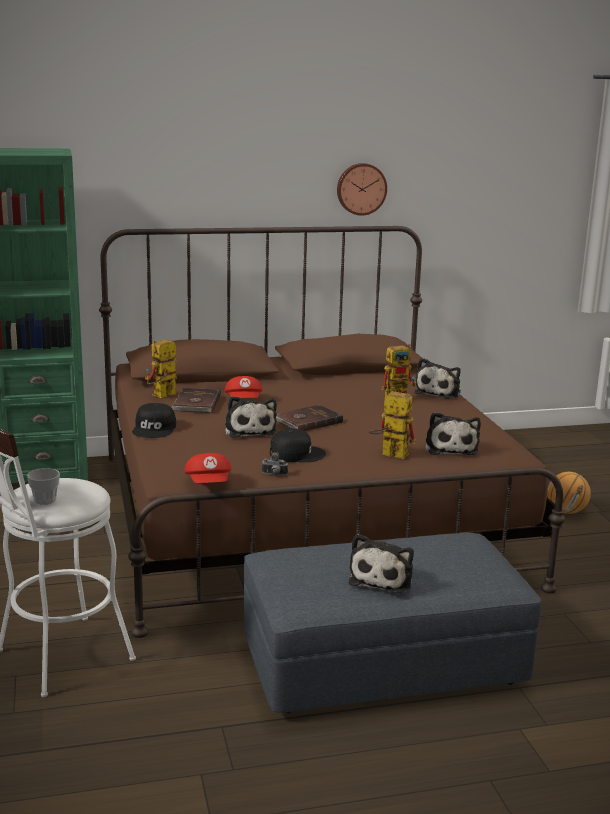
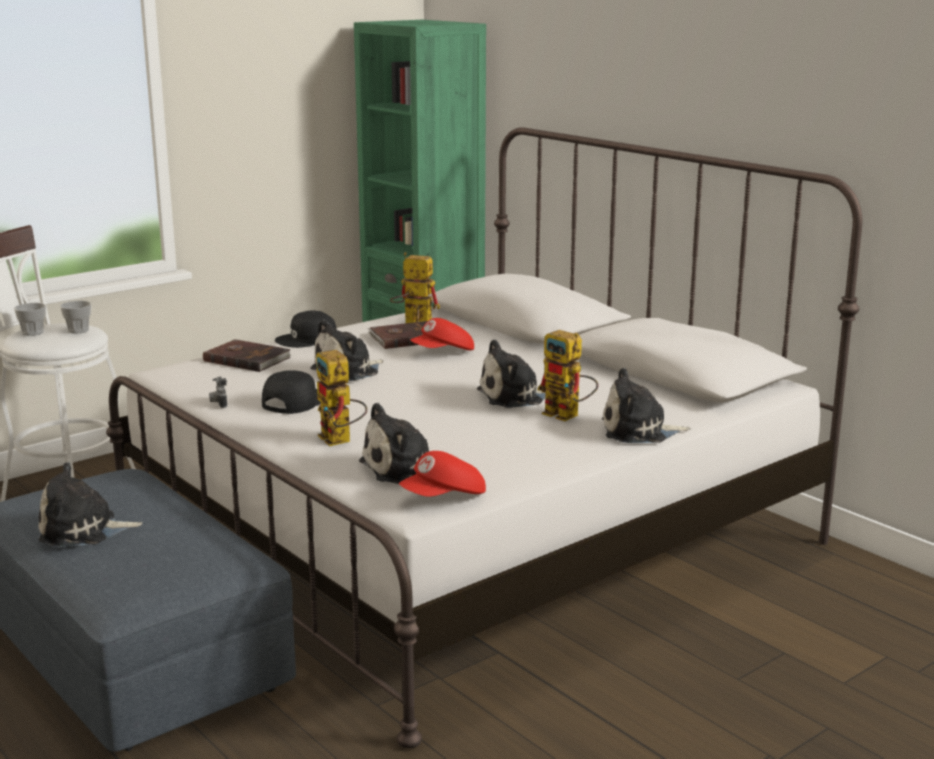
camera: 65 degrees right, 0 degrees up
brown bed [99,226,565,638] -> white bed [106,127,863,748]
red cap [184,453,231,483] -> red cap moved to [399,451,486,497]
black cap [270,428,326,462] -> black cap turned 120 degrees counterclockwise [262,370,321,414]
brown book [276,405,343,431] -> brown book moved to [203,339,291,372]
wall clock [337,163,387,216] -> none
toy robot [369,389,416,459] -> toy robot turned 150 degrees clockwise [316,350,367,446]
basketball [547,472,591,514] -> none
none -> cup [60,301,92,334]
none -> plush toy [477,339,546,408]

